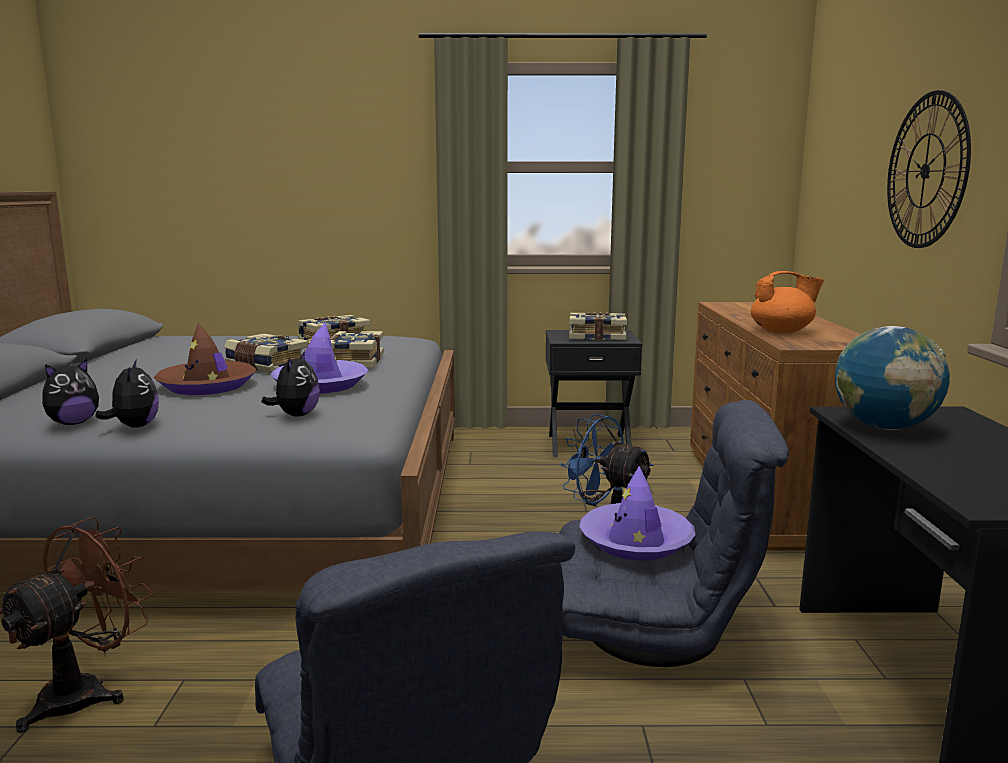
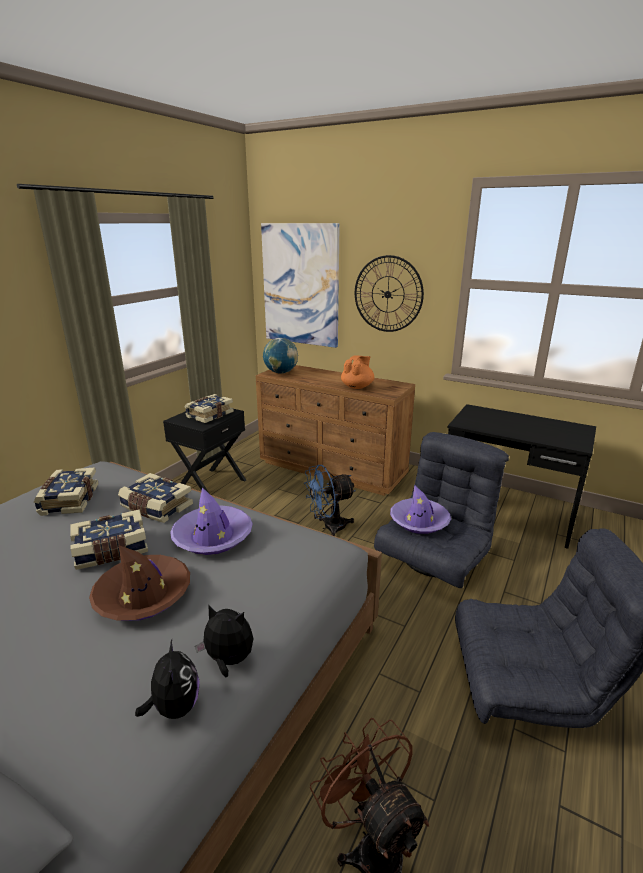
camera: 60 degrees left, 10 degrees up
plush toy [261,351,320,417] -> none
globe [835,326,950,430] -> globe moved to [263,338,298,373]
none -> picture [261,223,340,348]

